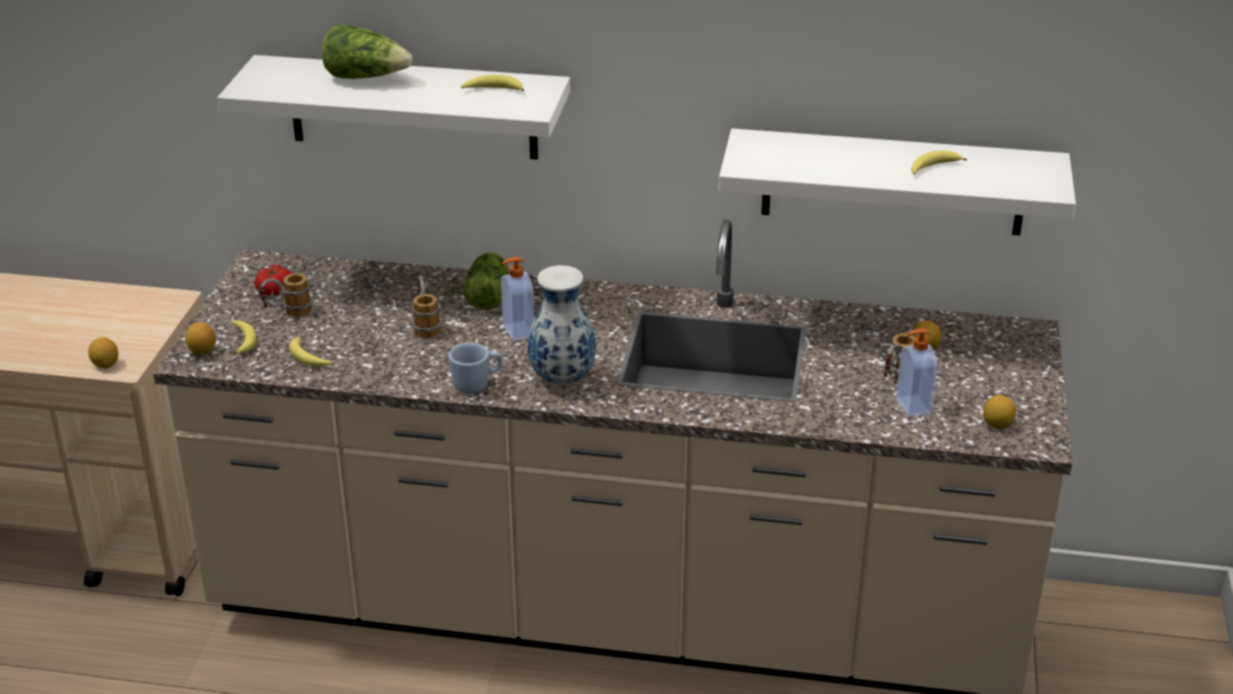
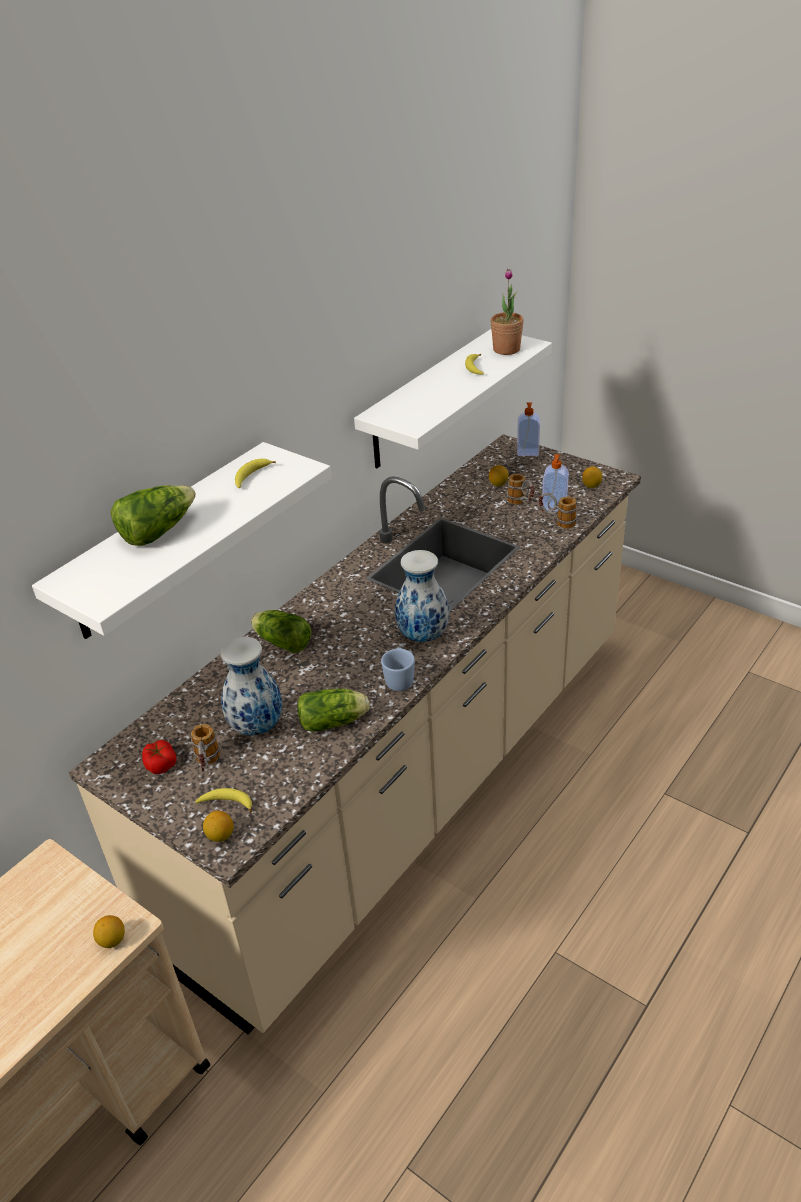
camera: 60 degrees left, 5 degrees up
banana [289,335,332,366] -> none
mug [412,276,441,338] -> mug moved to [539,493,577,529]
soap dispenser [501,257,535,341] -> soap dispenser moved to [517,403,540,456]
none -> vase [221,637,282,736]
none -> lettuce [297,689,370,732]
none -> potted plant [491,269,524,355]

